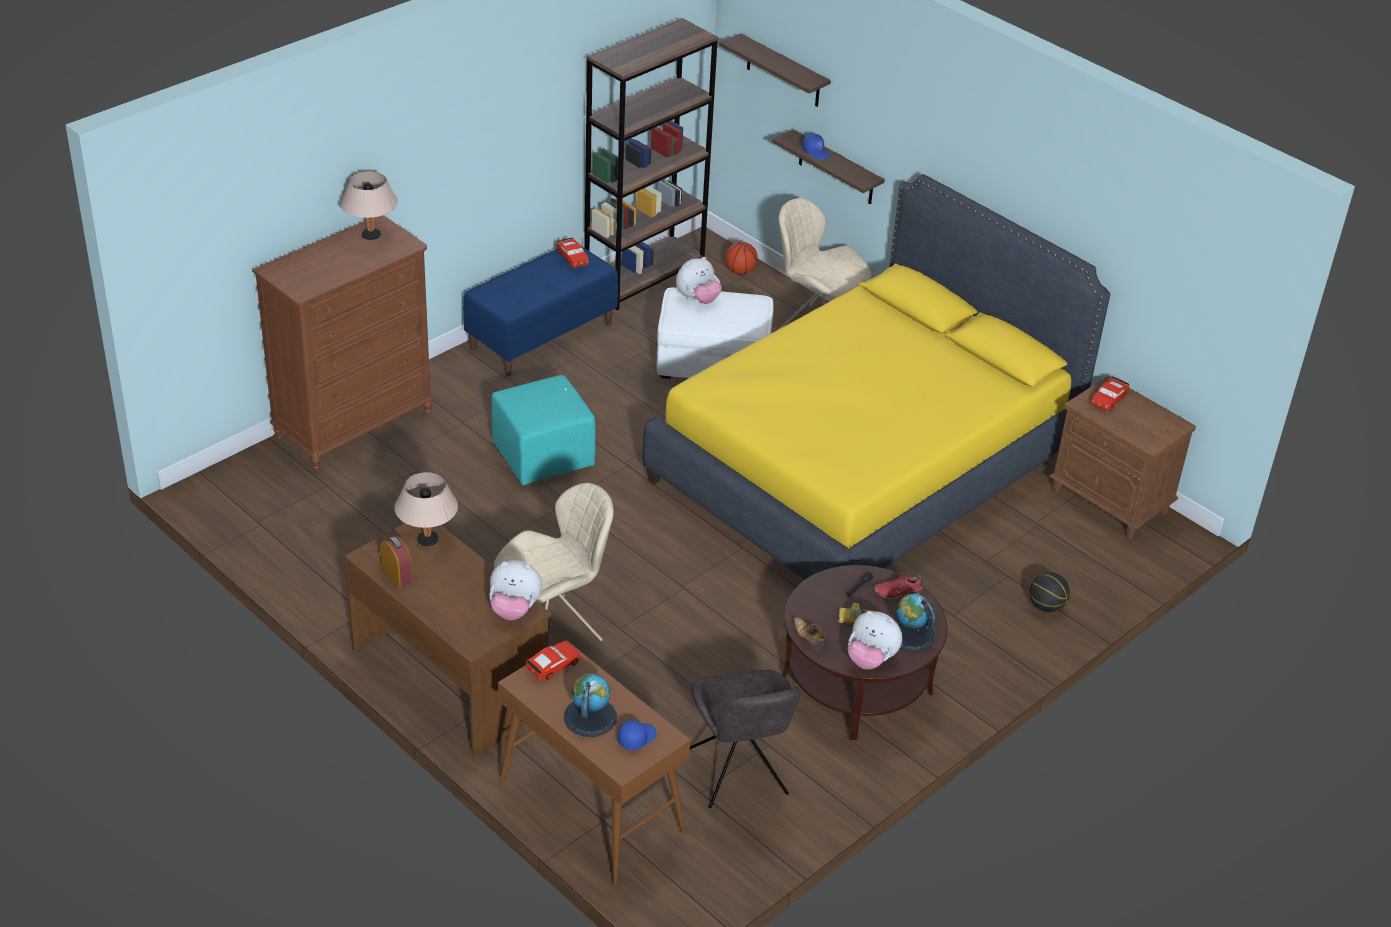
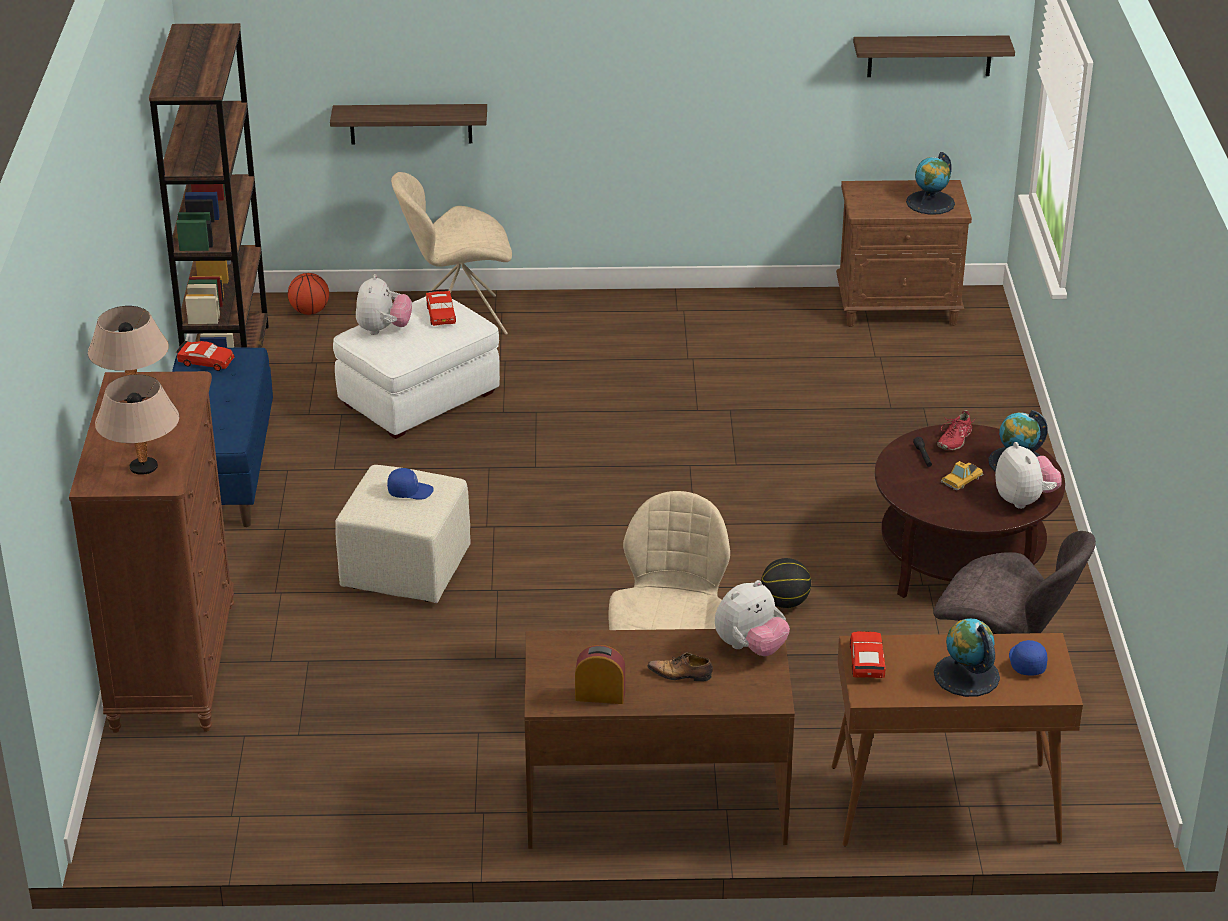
camera: 45 degrees left, 5 degrees down
beige table lamp [394,472,458,546] -> beige table lamp moved to [95,374,179,475]
turquoise ottoman [491,375,596,486] -> beige ottoman [335,465,471,603]
yellow bed [643,174,1110,580] -> none
shelf [719,33,831,107] -> shelf moved to [853,36,1015,77]
shoe [793,617,825,652] -> shoe moved to [648,652,713,682]
blue cap [802,134,831,160] -> blue cap moved to [387,468,434,500]
plush toy [848,611,902,670] -> plush toy turned 90 degrees counterclockwise [995,442,1062,509]
basketball [1029,572,1070,613] -> basketball moved to [761,558,811,608]
red toy car [1091,377,1129,411] -> red toy car moved to [426,289,456,326]
none -> globe [906,152,955,215]

